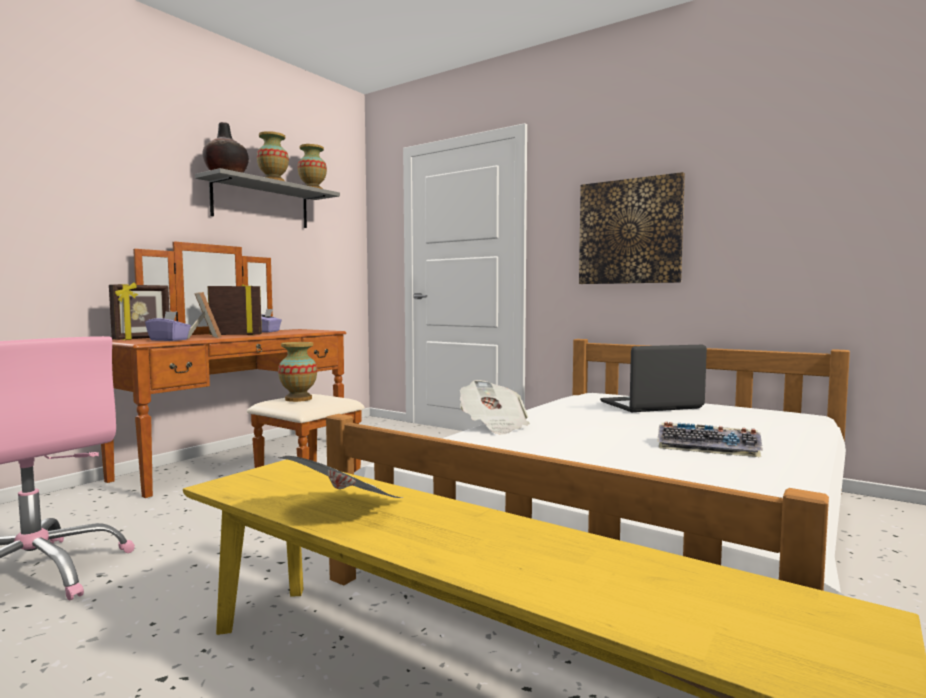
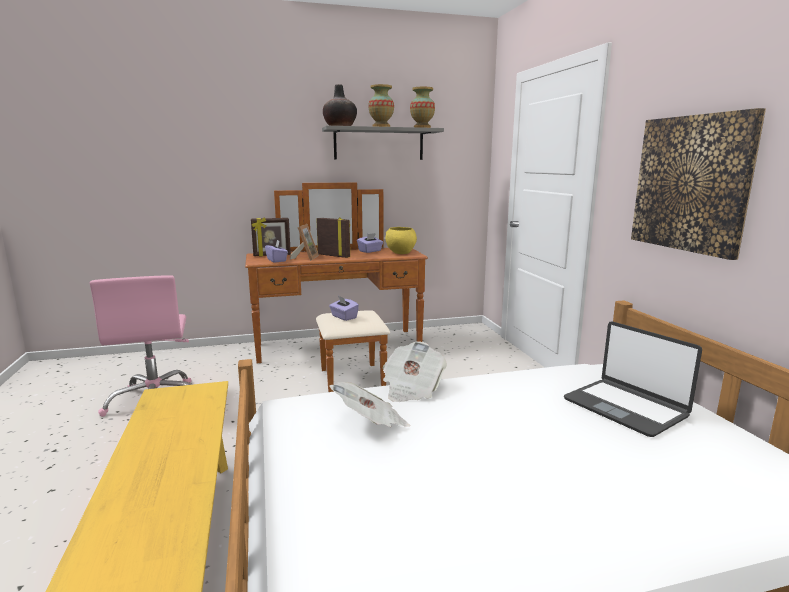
camera: 40 degrees right, 10 degrees up
vase [278,342,317,402] -> purple tissue box [329,296,359,321]
newspaper [278,456,403,498] -> newspaper moved to [329,382,411,427]
laptop [600,345,707,412] -> laptop turned 150 degrees counterclockwise [564,321,702,437]
keyboard [657,422,763,457] -> none
none -> yellow bowl [385,227,417,254]

